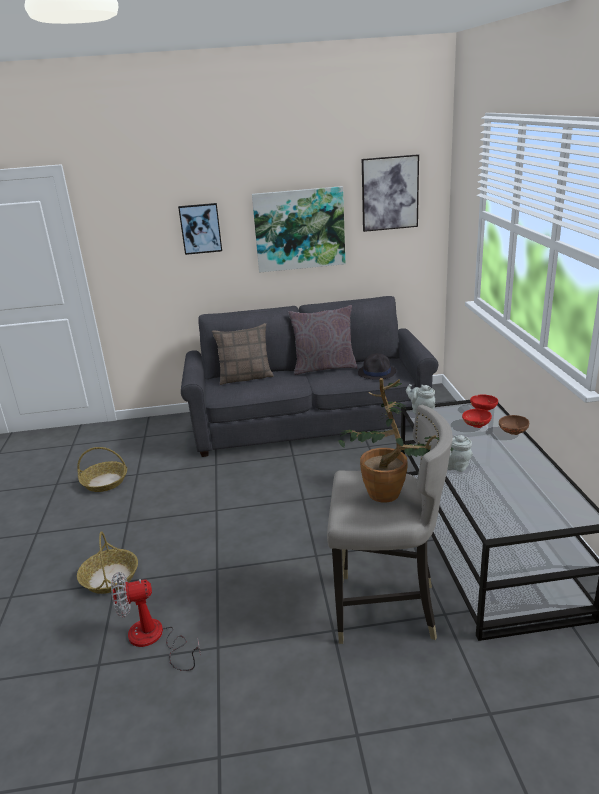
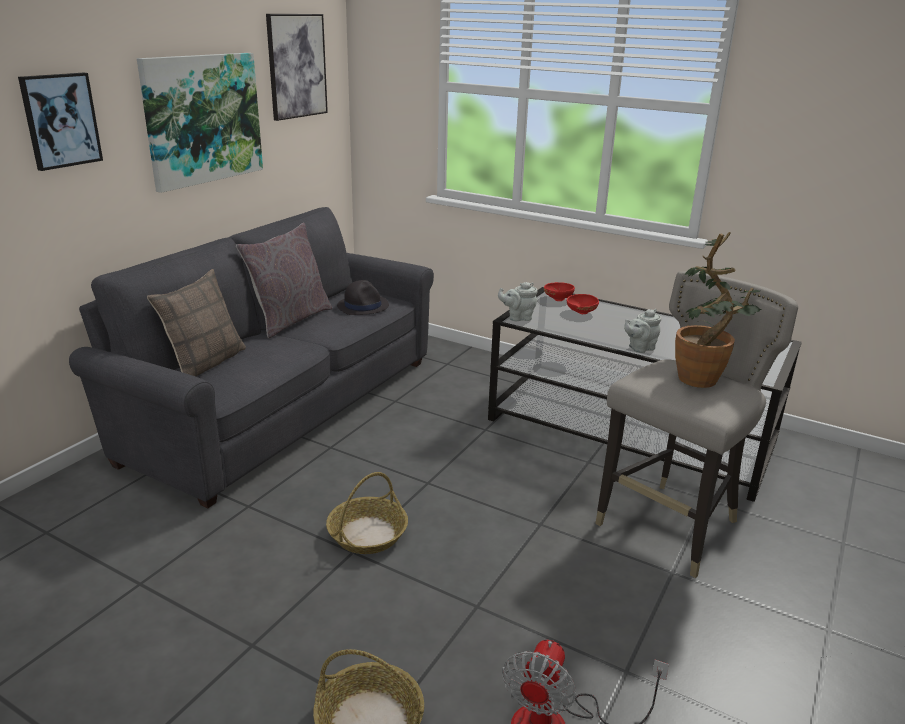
camera: 55 degrees left, 0 degrees up
basket [77,447,127,492] -> basket moved to [326,472,408,554]
brown bowl [499,415,529,435] -> none

